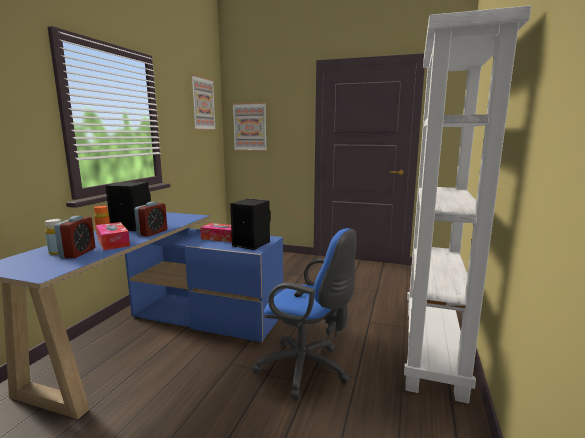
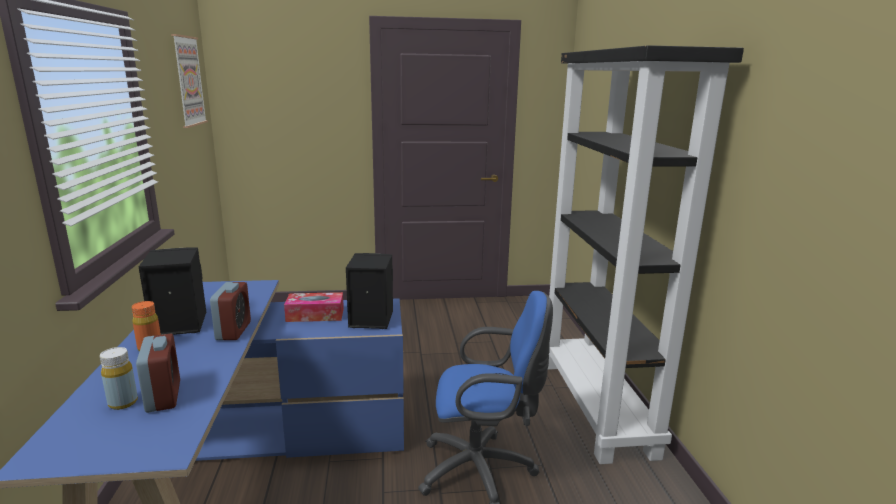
camera: 25 degrees left, 5 degrees up
tissue box [96,222,130,250] -> none
picture [233,103,267,151] -> none
white bookcase [404,5,531,404] -> black bookcase [548,45,744,464]

